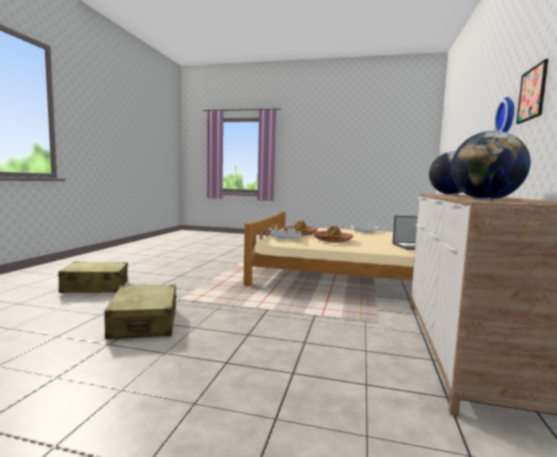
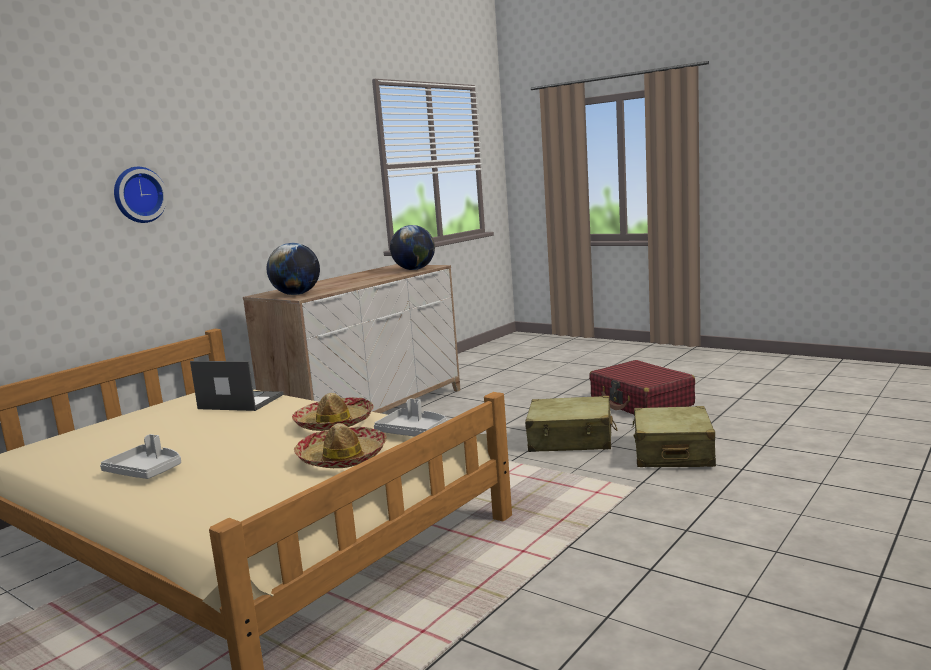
camera: 155 degrees left, 5 degrees up
beige suitcase [58,261,128,293] -> beige suitcase moved to [525,396,618,452]
picture [516,59,548,124] -> none
none -> red suitcase [589,360,695,415]

